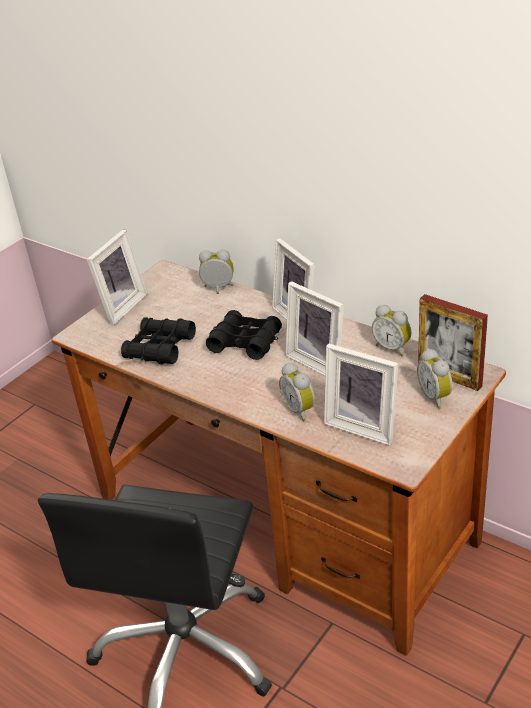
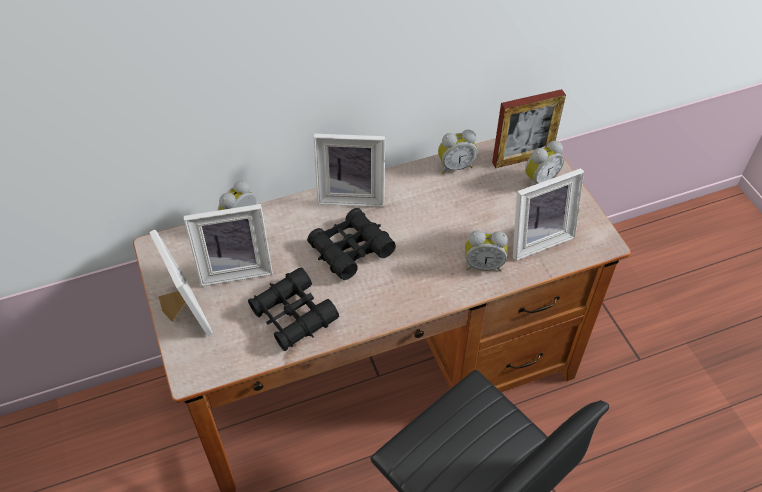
camera: 60 degrees left, 15 degrees up
picture frame [286,281,344,376] -> picture frame moved to [183,204,273,286]
alarm clock [417,348,453,409] -> alarm clock turned 45 degrees counterclockwise [525,141,564,186]

